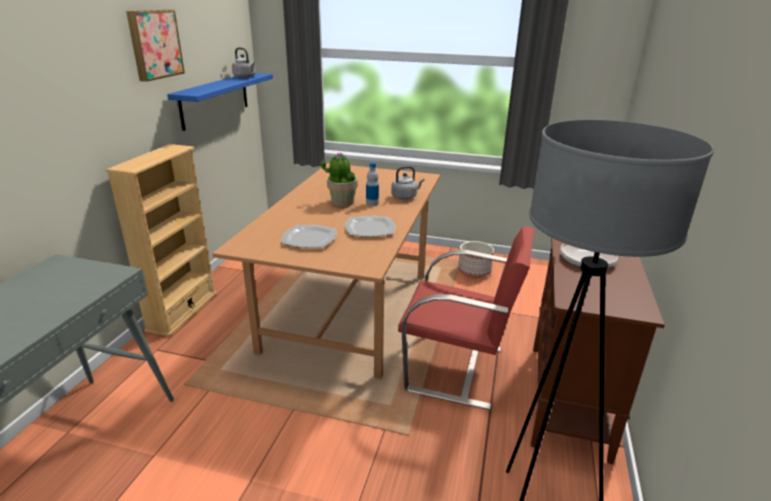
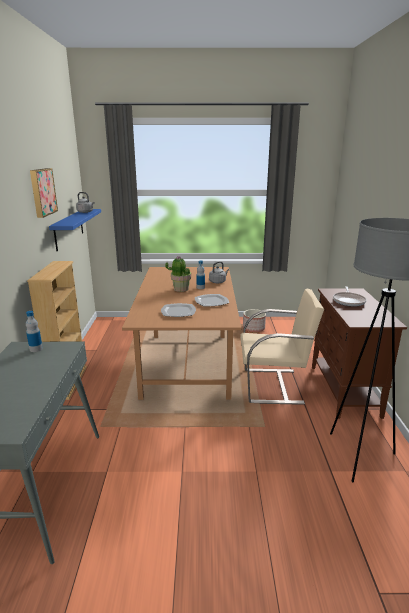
camera: 15 degrees left, 5 degrees down
red chair [398,226,534,410] -> beige chair [240,289,324,405]
none -> bottle [26,311,43,352]

